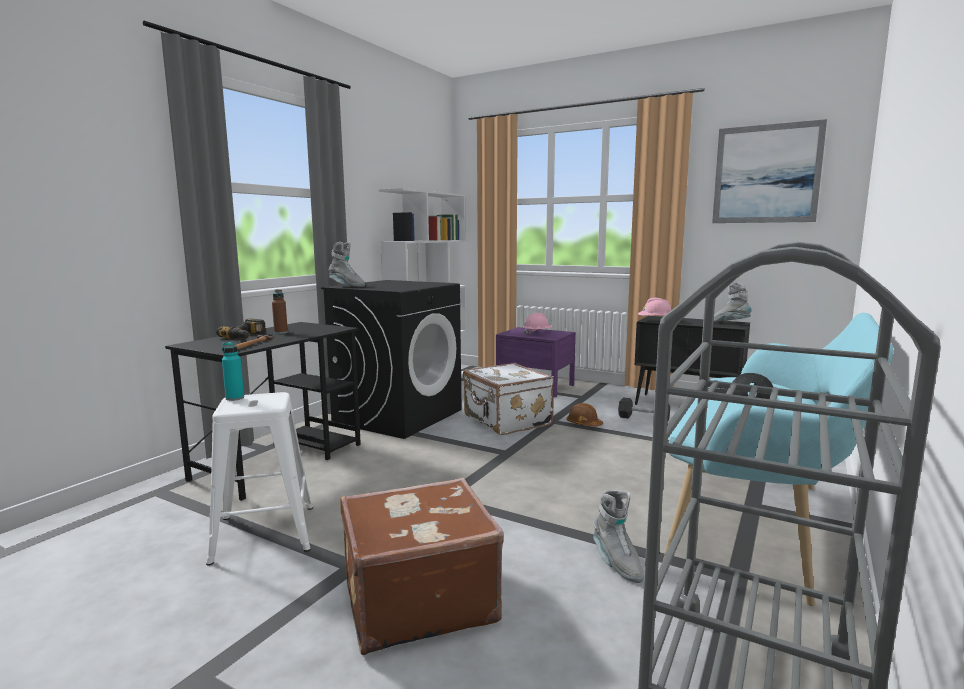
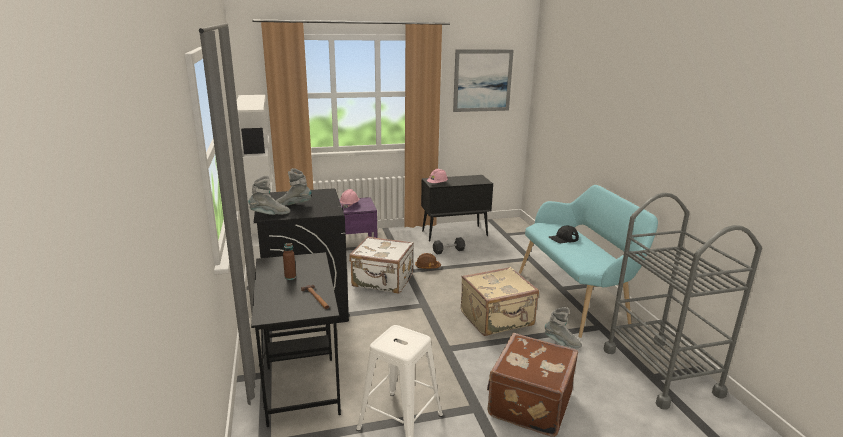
camera: 45 degrees left, 10 degrees up
power drill [216,319,266,339] -> none
turquoise bottle [222,341,244,401] -> none
grey boot [714,282,752,322] -> grey boot moved to [276,168,312,206]
none -> beige suitcase [461,267,539,336]

